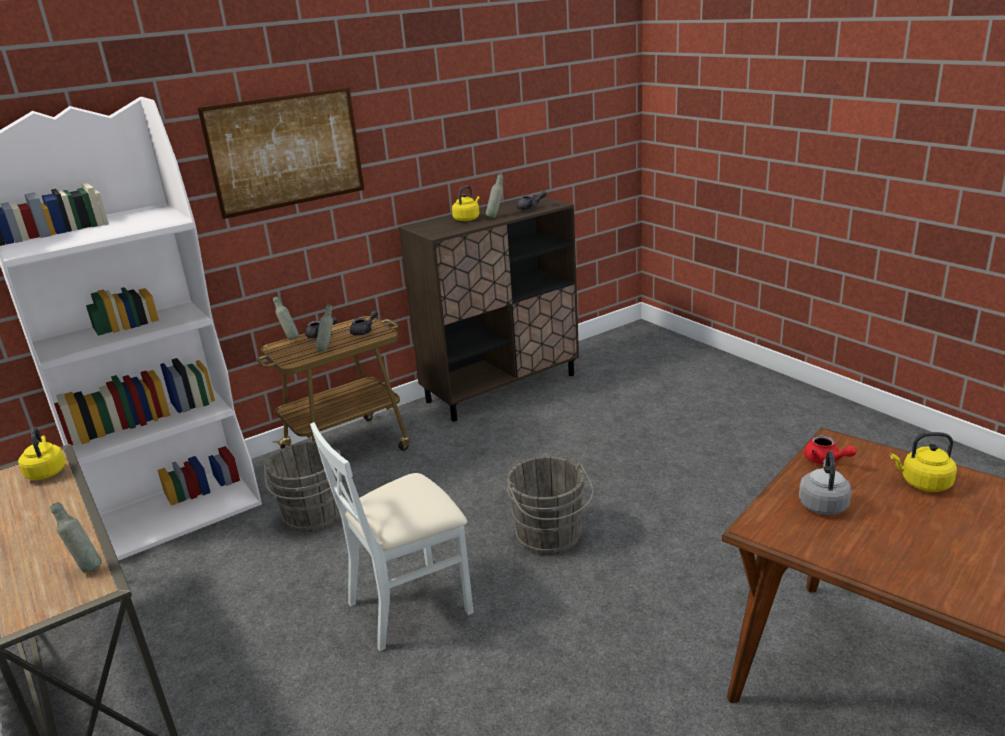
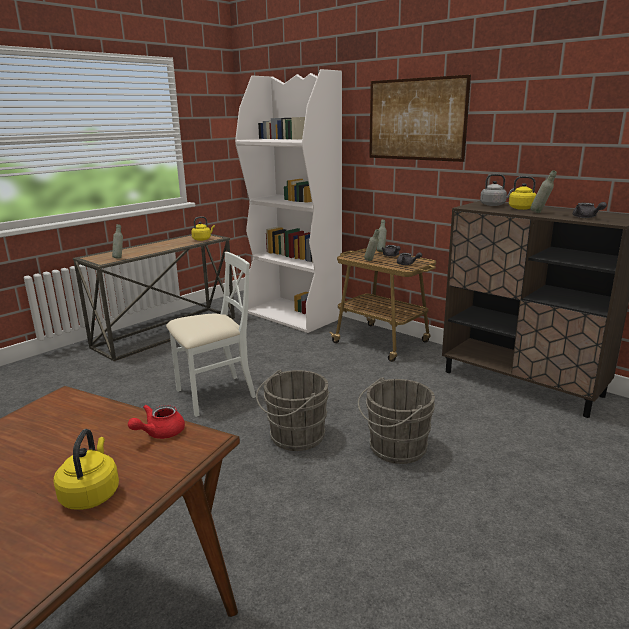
camera: 75 degrees right, 5 degrees down
grey bucket [264,441,341,532] -> grey bucket moved to [358,377,435,464]
white chair [310,422,474,651] -> white chair turned 105 degrees clockwise [166,252,256,417]
grey kettle [799,451,851,515] -> grey kettle moved to [480,174,514,206]

